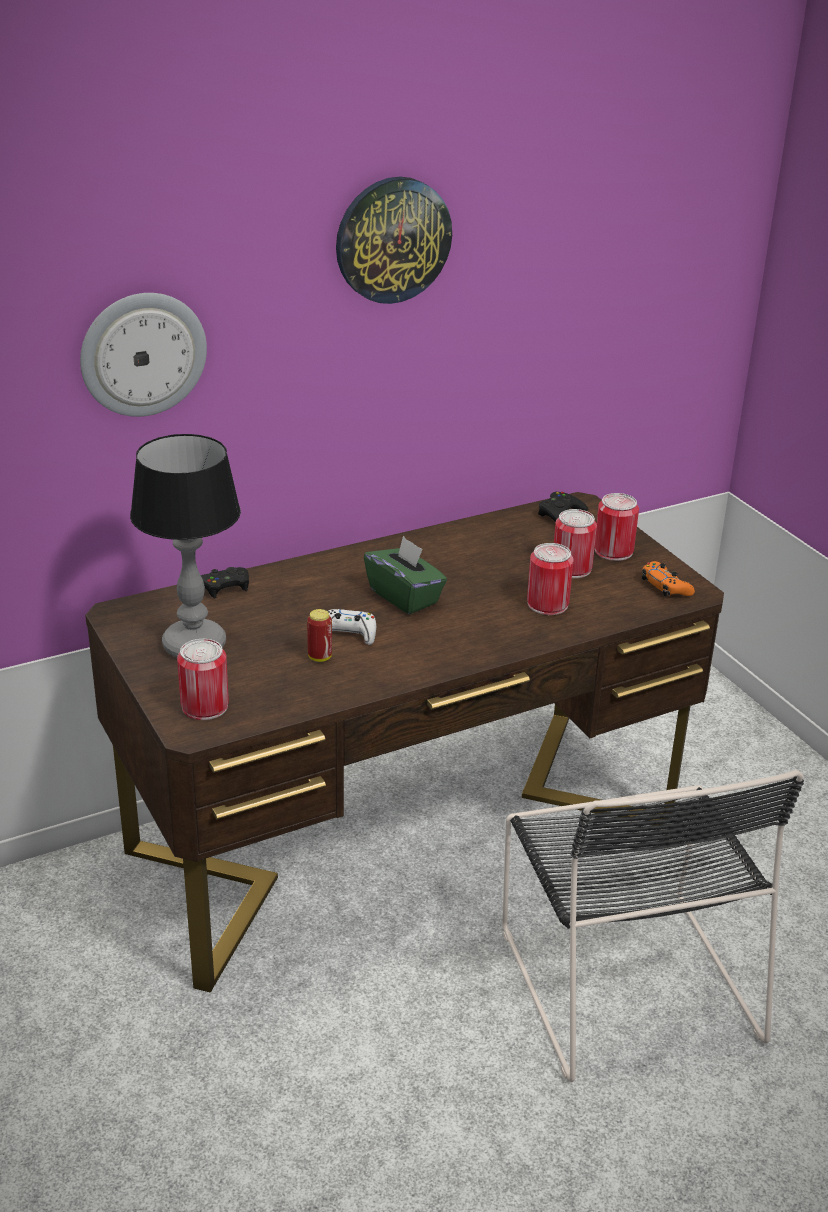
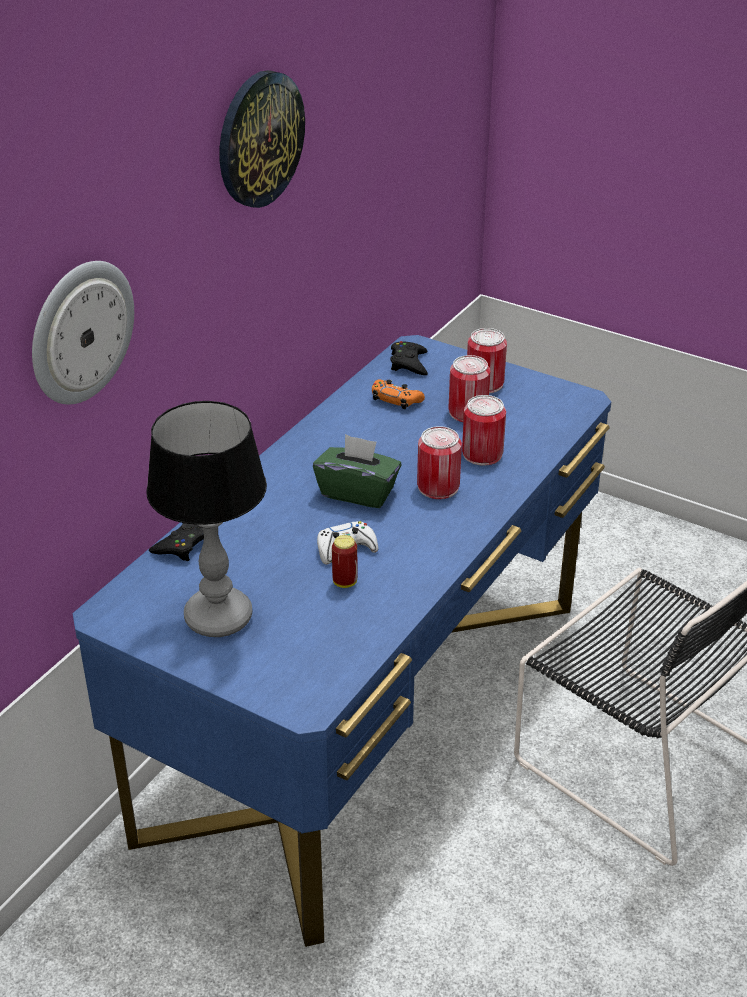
camera: 30 degrees left, 5 degrees up
brown desk [85,492,724,992] -> blue desk [72,335,611,947]
can [177,639,229,720] -> can moved to [417,426,462,499]
orange game controller [642,561,695,597] -> orange game controller moved to [372,380,425,409]

